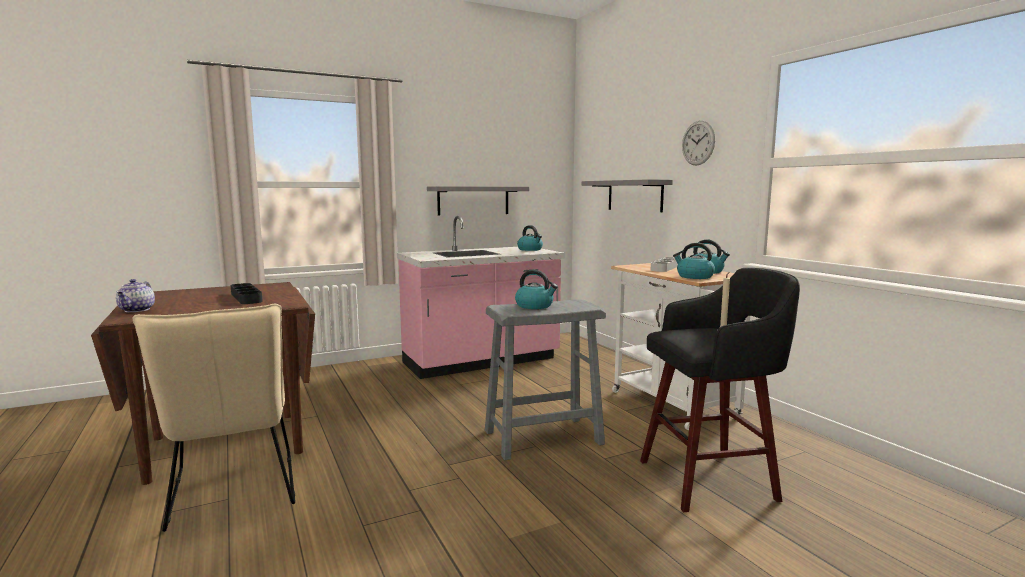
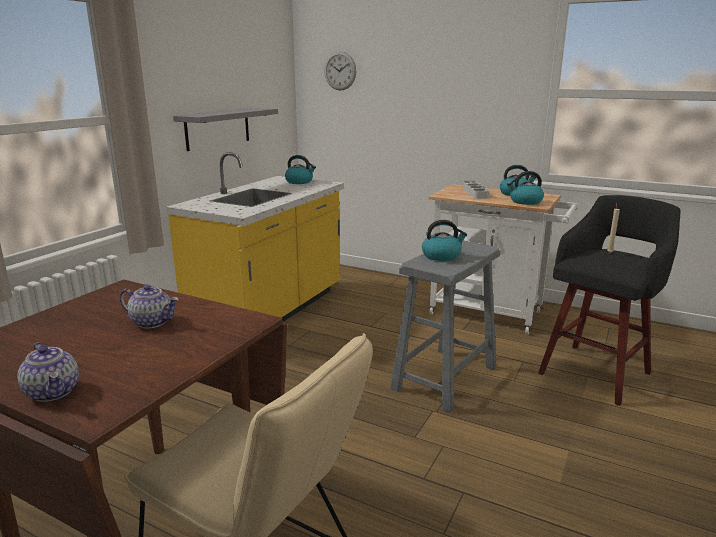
camera: 35 degrees left, 10 degrees up
black tray [231,283,263,304] -> teapot [120,285,179,329]
pink counter [397,216,565,379] -> yellow counter [166,152,344,322]
grey shelf [582,179,673,212] -> none
wall clock [682,121,715,166] -> wall clock moved to [324,51,356,91]

